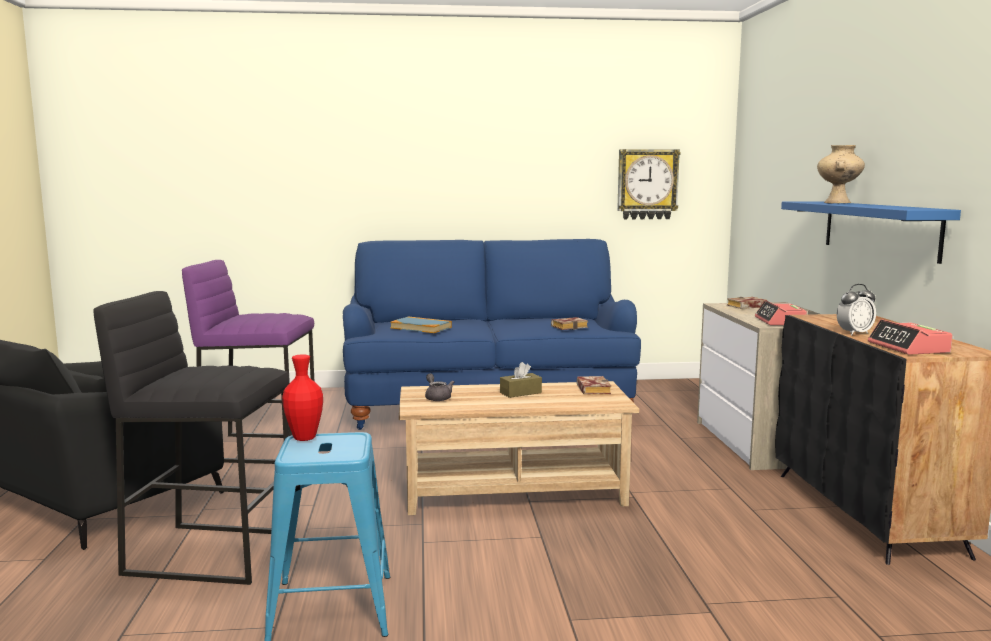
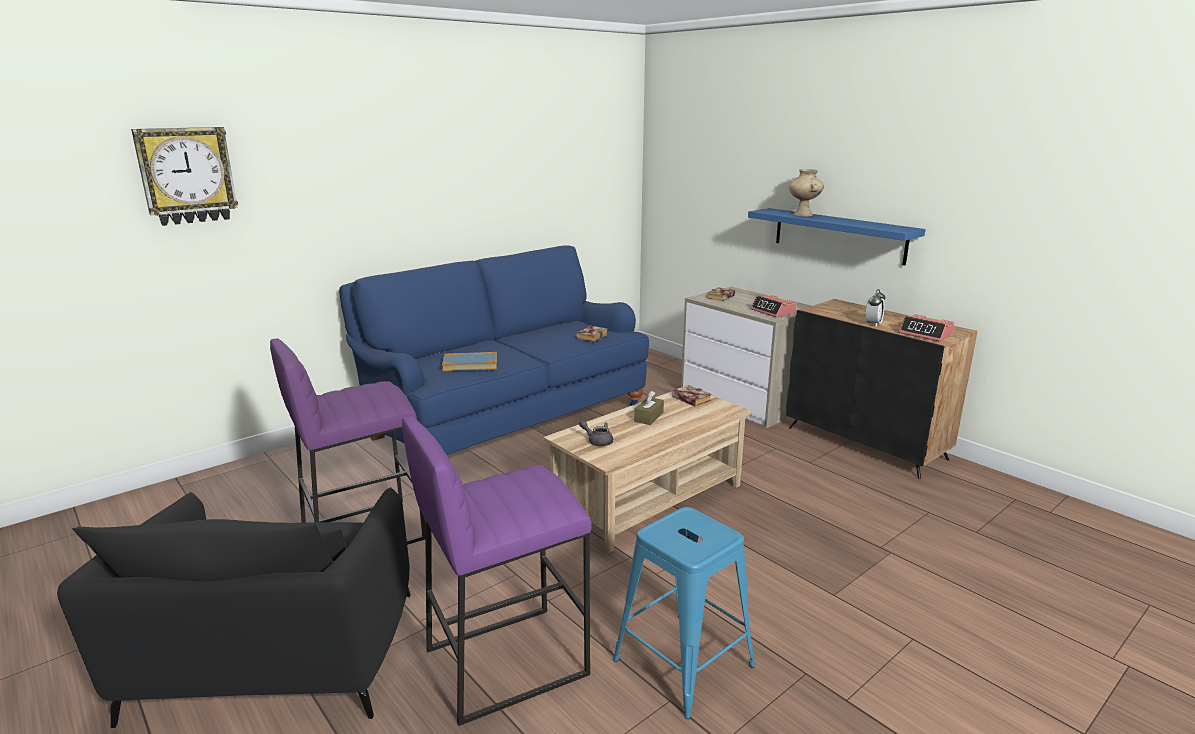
camera: 35 degrees left, 10 degrees up
black stool [93,291,289,585] -> purple stool [402,416,592,726]
red vase [282,354,323,441] -> none
wall clock [617,149,681,219] -> wall clock moved to [131,127,238,226]

